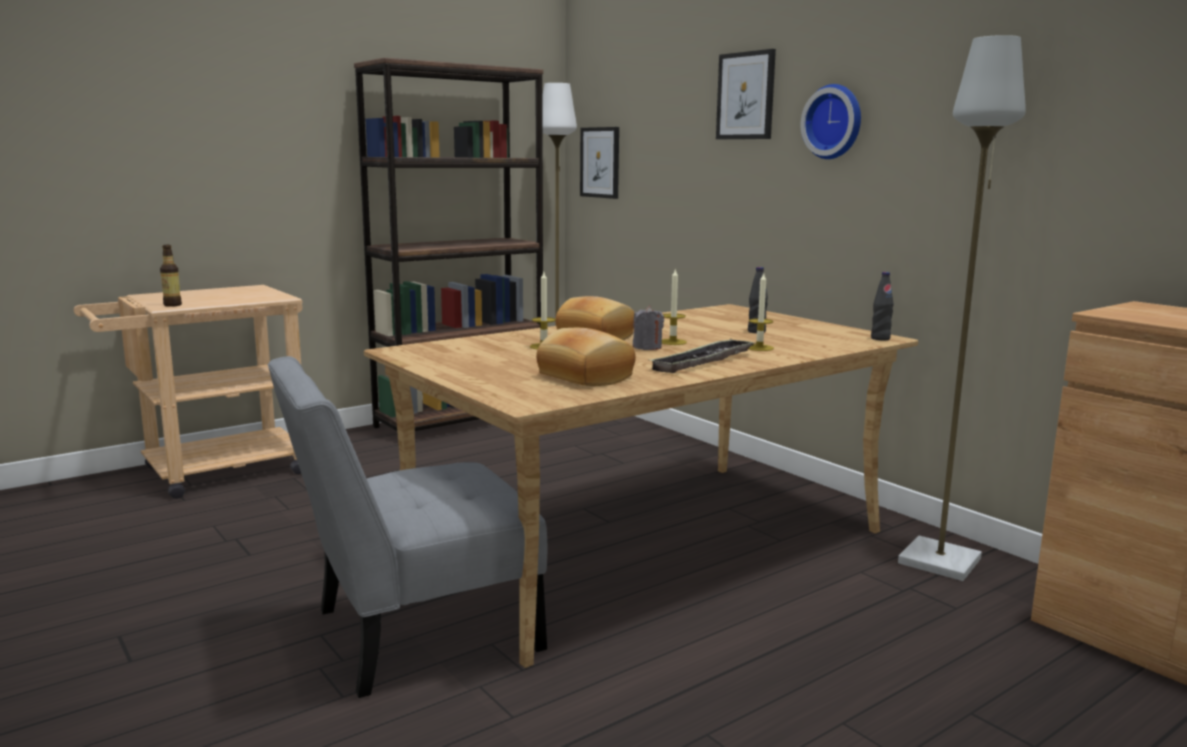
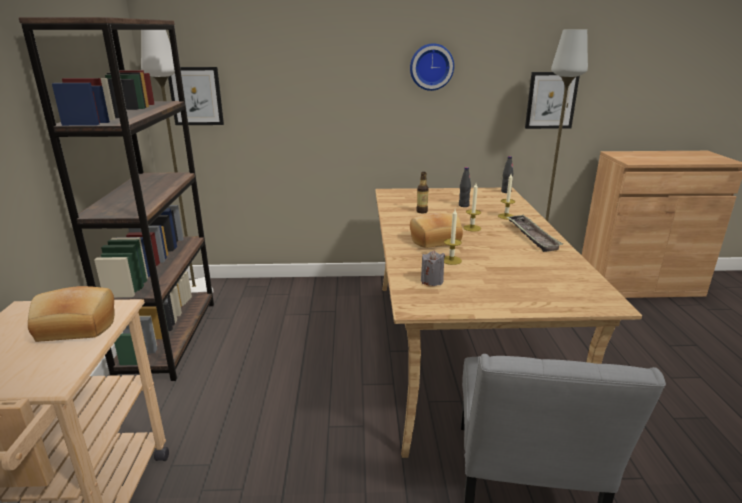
camera: 55 degrees left, 10 degrees up
bottle [160,245,182,307] -> bottle moved to [416,172,429,213]
bread [536,328,636,386] -> bread moved to [28,286,115,342]
grey candle [633,306,664,350] -> grey candle moved to [421,250,445,286]
picture [716,49,776,139] -> picture moved to [525,72,580,129]

